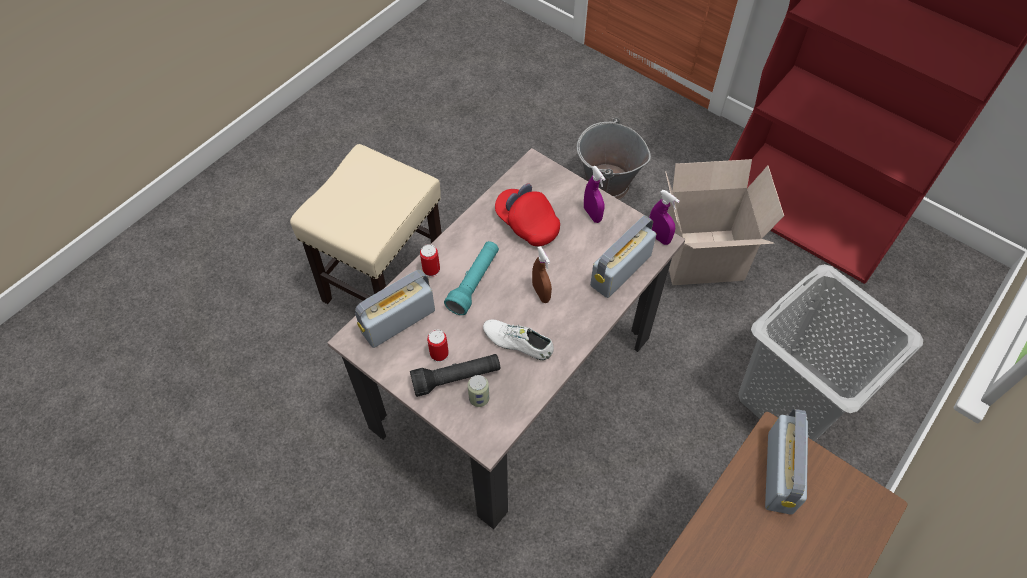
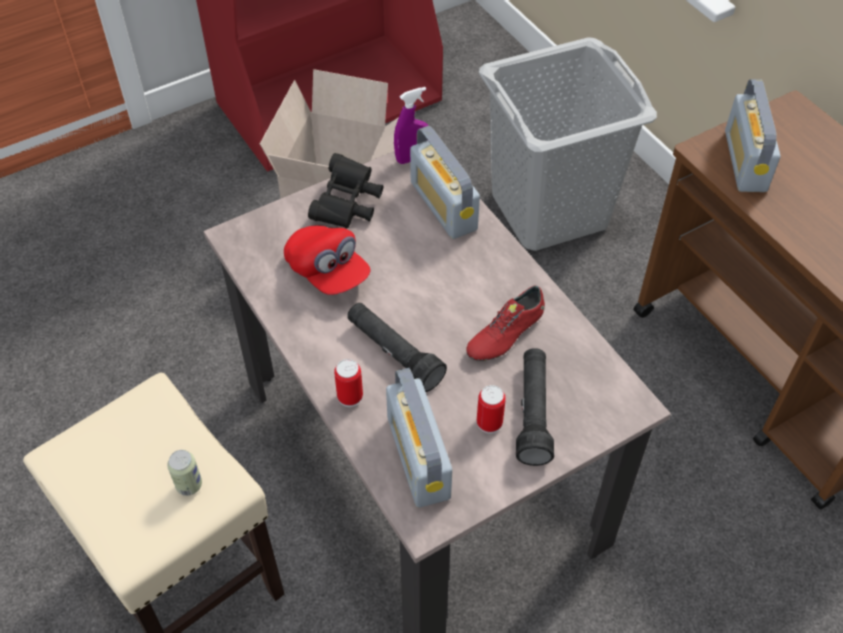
camera: 70 degrees left, 5 degrees down
turquoise flashlight [444,241,499,315] -> black flashlight [347,303,447,392]
can [468,375,489,407] -> can moved to [167,450,202,496]
white shoe [483,320,554,360] -> red shoe [466,285,545,361]
red cap [495,183,560,246] -> red cap turned 105 degrees counterclockwise [284,225,370,295]
brown spray bottle [532,246,552,303] -> none
grey bucket [577,118,651,200] -> none
purple spray bottle [584,166,605,223] -> black binoculars [308,153,383,229]
radio [765,409,808,515] -> radio turned 120 degrees counterclockwise [725,79,781,192]

